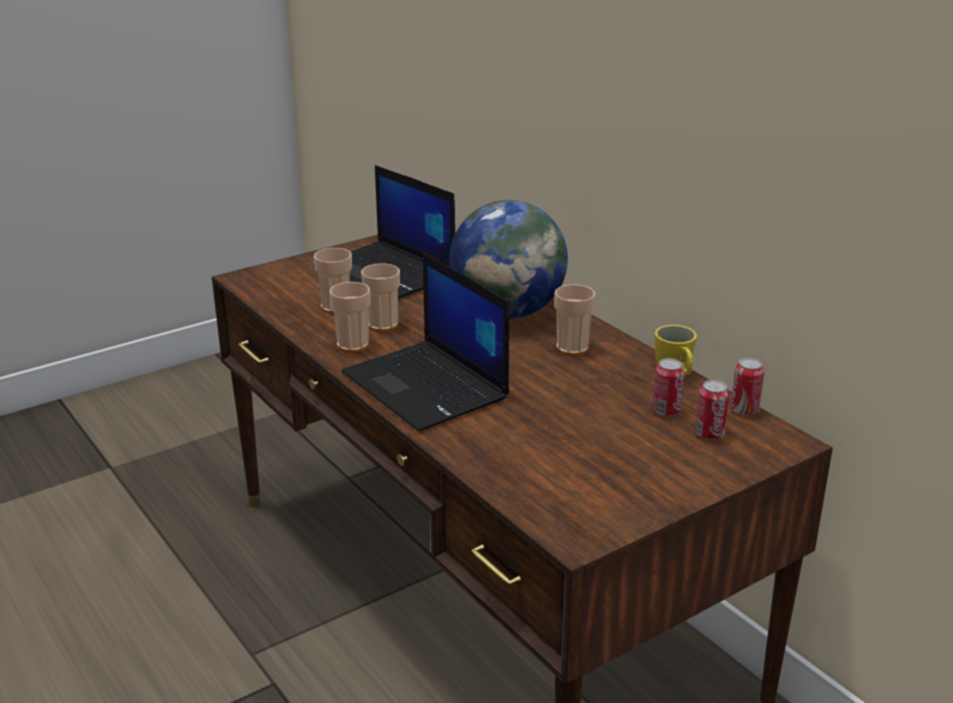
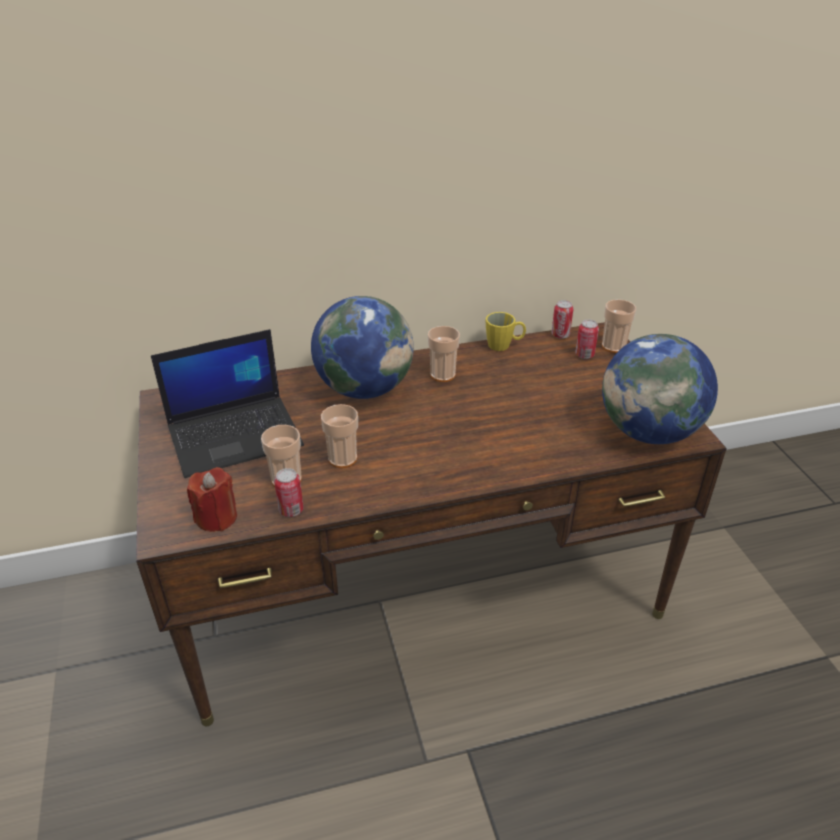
camera: 70 degrees left, 10 degrees up
cup [330,282,370,353] -> cup moved to [602,299,636,353]
laptop [341,253,509,432] -> none
can [652,358,685,416] -> can moved to [274,468,303,517]
none -> red candle [187,467,237,532]
none -> globe [602,334,718,444]

